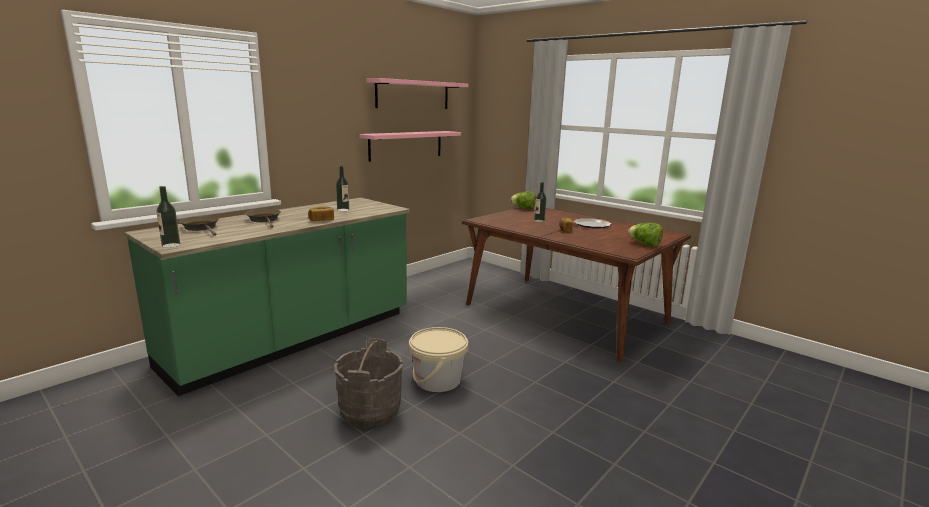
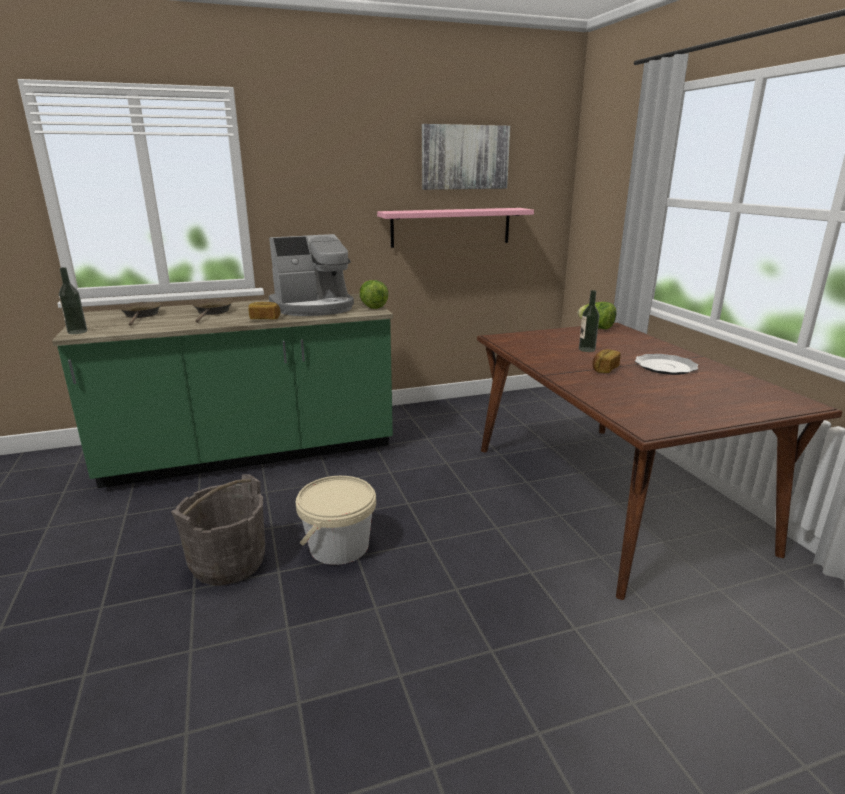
camera: 30 degrees right, 5 degrees up
bottle [336,166,349,211] -> coffee machine [269,234,354,316]
pink shelf [366,78,469,109] -> picture [422,124,510,190]
lettuce [628,223,663,247] -> lettuce moved to [360,280,388,309]

